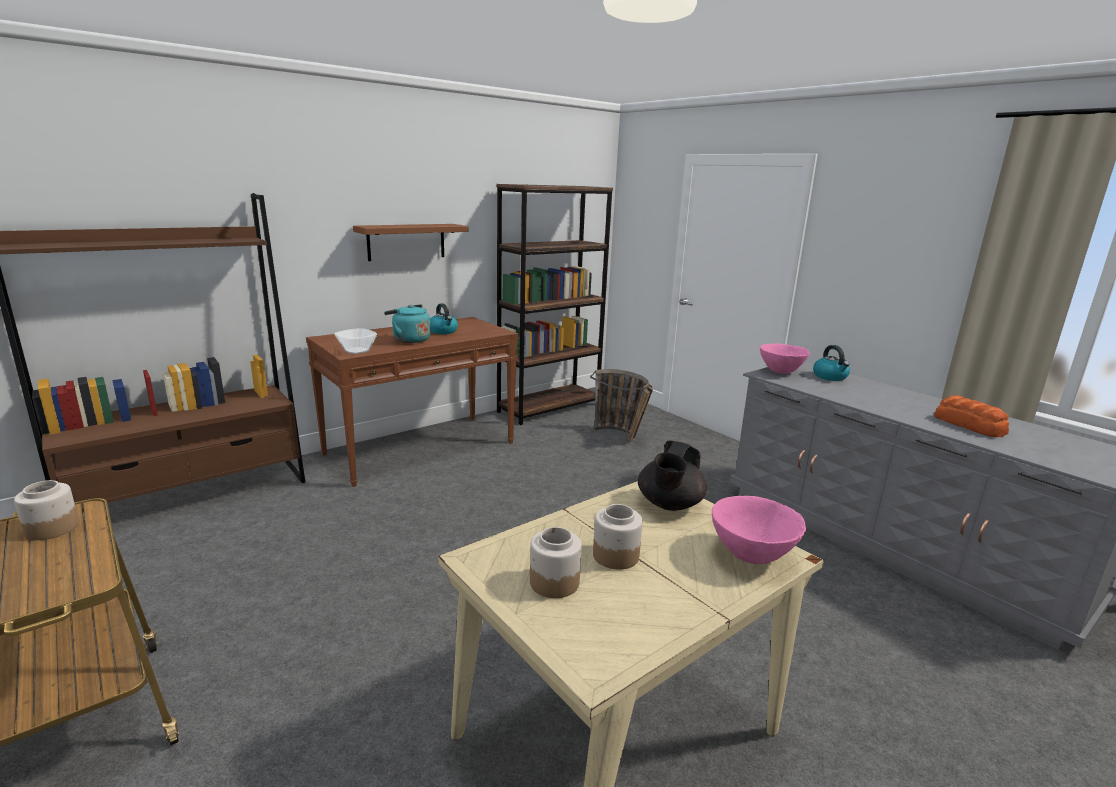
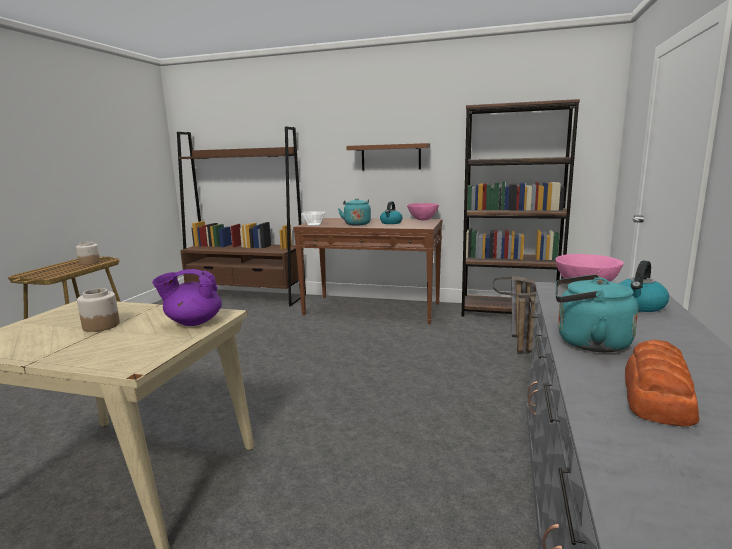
camera: 55 degrees right, 5 degrees down
jar [530,527,582,598] -> none
black teapot [638,440,707,511] -> purple teapot [152,269,222,326]
pink bowl [712,496,806,564] -> pink bowl moved to [407,203,439,220]
none -> turquoise kettle [556,274,638,352]

